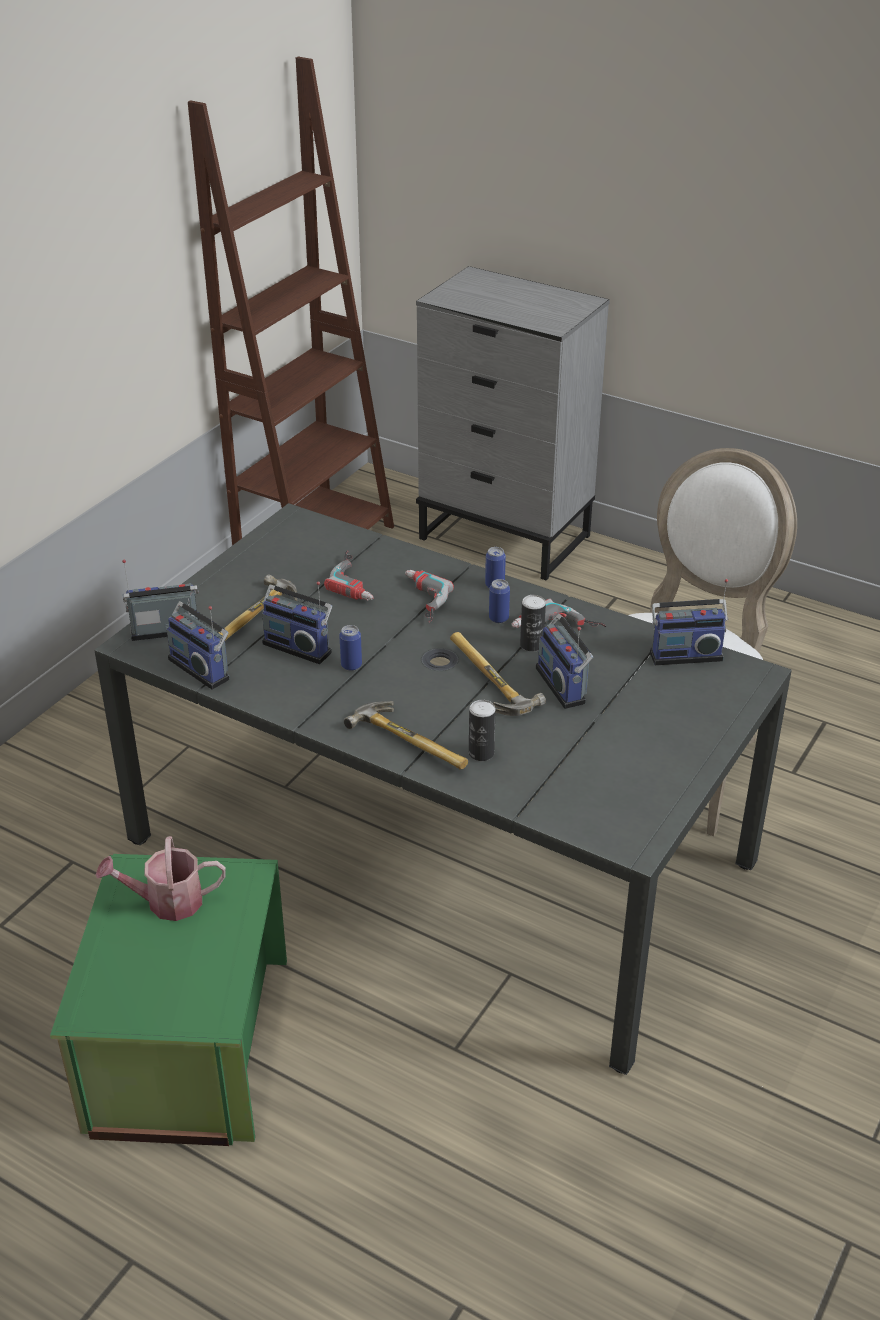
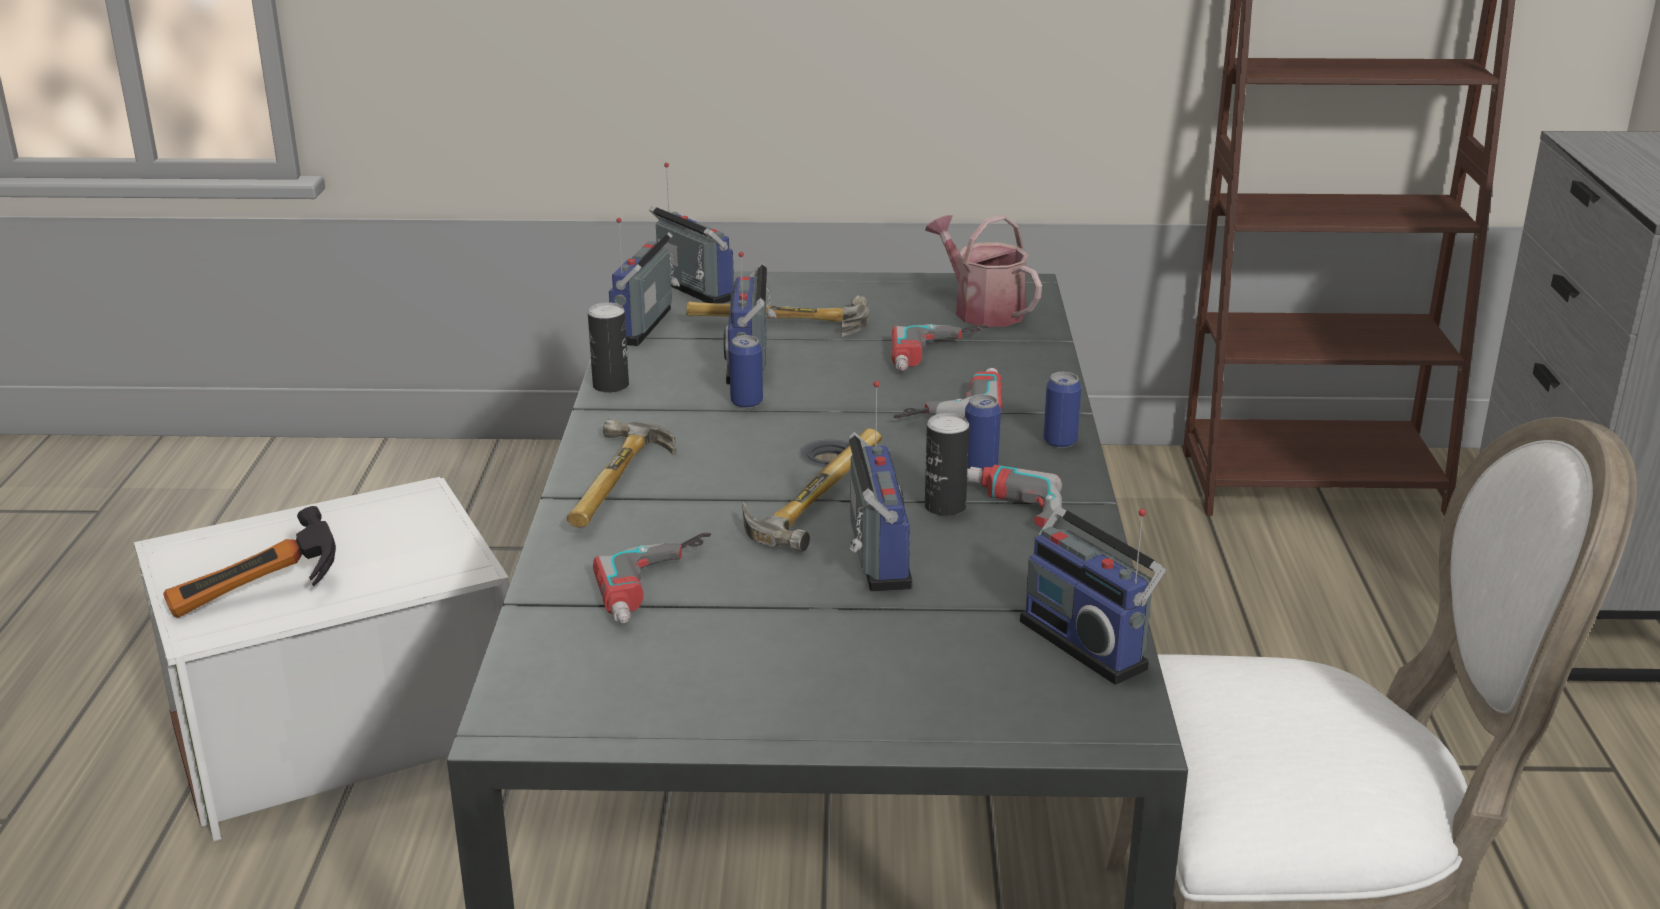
camera: 60 degrees right, 10 degrees down
green storage box [50,854,287,1146] -> white storage box [134,477,510,842]
watering can [96,836,226,921] -> watering can moved to [925,215,1042,327]
can [469,700,496,761] -> can moved to [588,302,629,393]
radio [535,614,593,709] -> radio turned 135 degrees clockwise [849,381,912,591]
none -> hammer [163,506,336,618]
none -> power drill [593,533,711,623]

